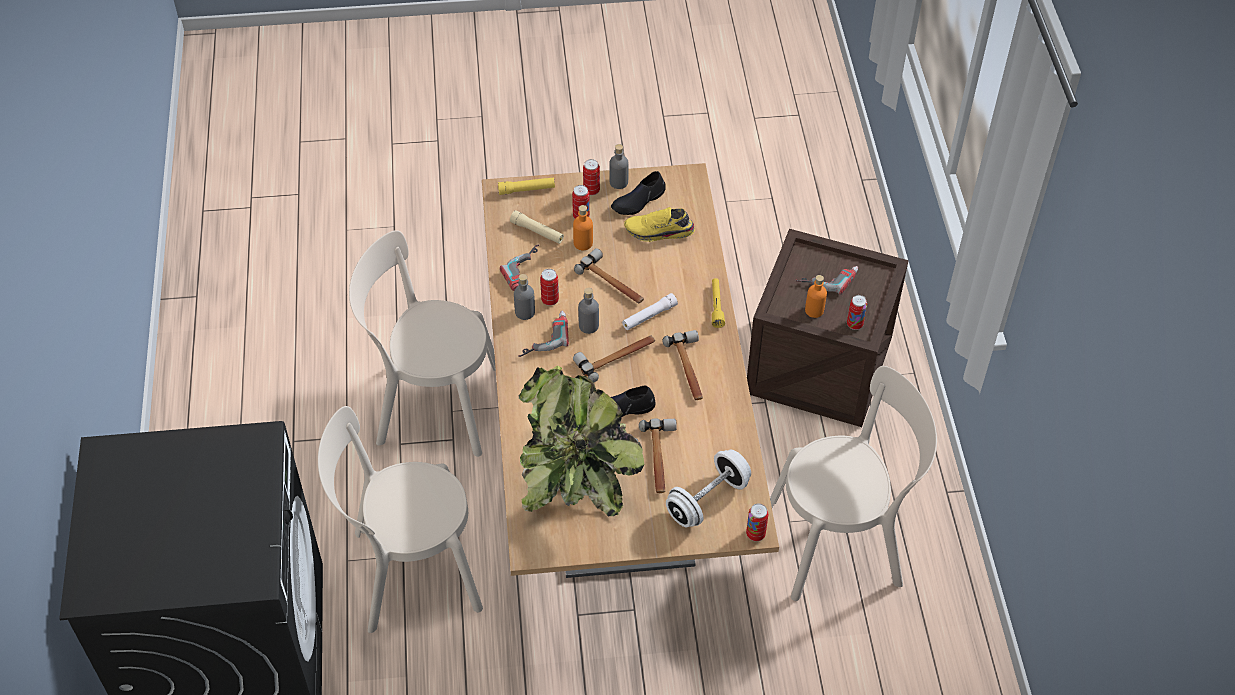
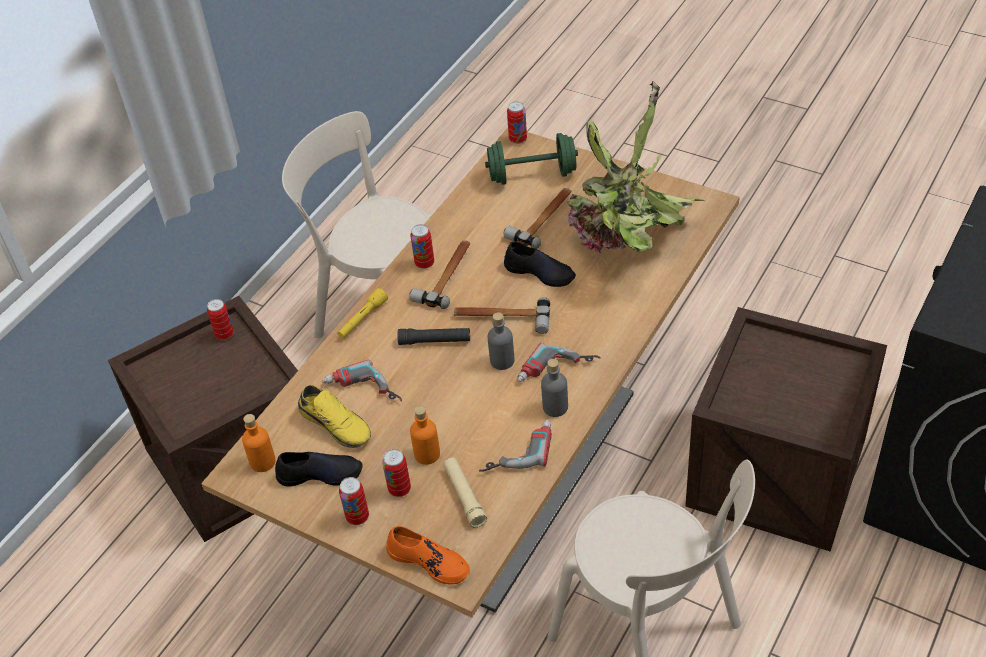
camera: 140 degrees left, 5 degrees down
beige chair [318,406,483,633] -> crate [685,307,887,552]
yellow flashlight [498,177,555,195] -> orange shoe [386,526,470,584]
can [540,269,559,306] -> can moved to [410,224,434,269]
hammer [574,248,644,303] -> none
grey bottle [609,144,629,189] -> none
white flashlight [622,293,678,330] -> black flashlight [397,328,470,345]
white dumbbell [666,450,751,527] -> green dumbbell [485,133,578,185]
power drill [795,266,858,295] -> power drill moved to [322,360,402,401]
orange bottle [805,275,827,318] -> orange bottle moved to [242,414,276,472]

